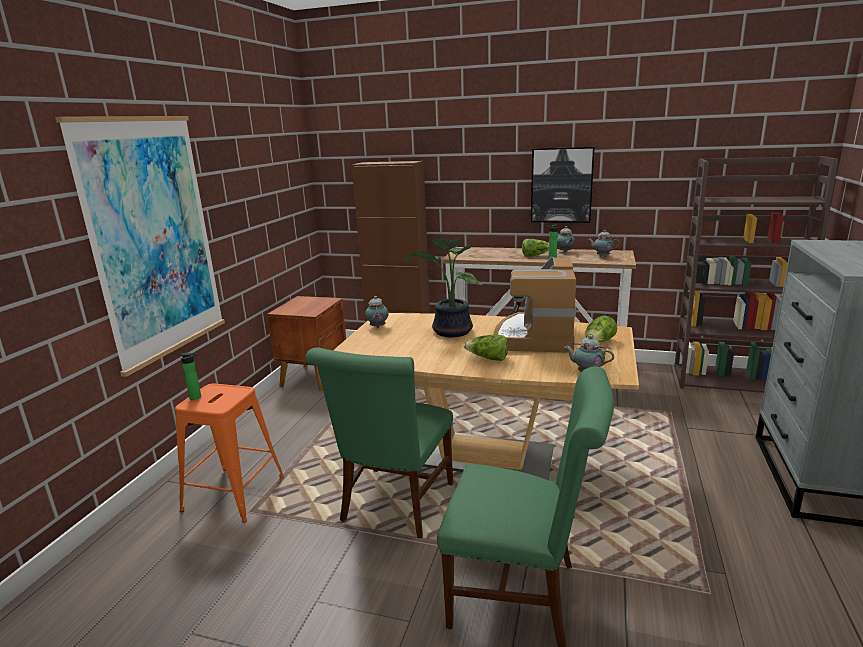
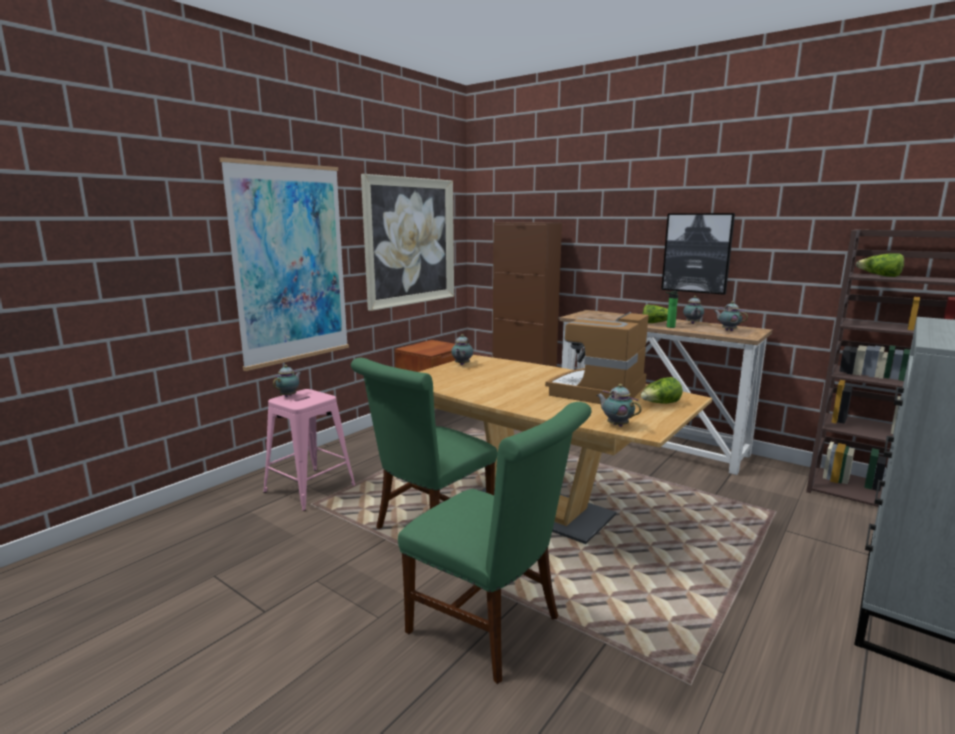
camera: 20 degrees right, 5 degrees down
orange stool [175,384,284,523] -> pink stool [263,389,355,511]
bottle [181,353,201,400] -> teapot [273,365,301,397]
potted plant [405,238,483,337] -> none
lettuce [464,335,508,361] -> lettuce moved to [856,253,904,277]
none -> picture [361,174,454,311]

